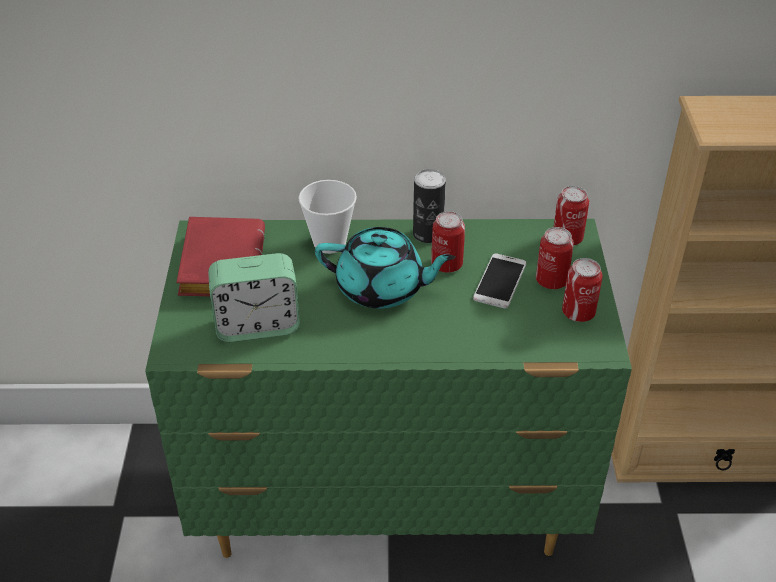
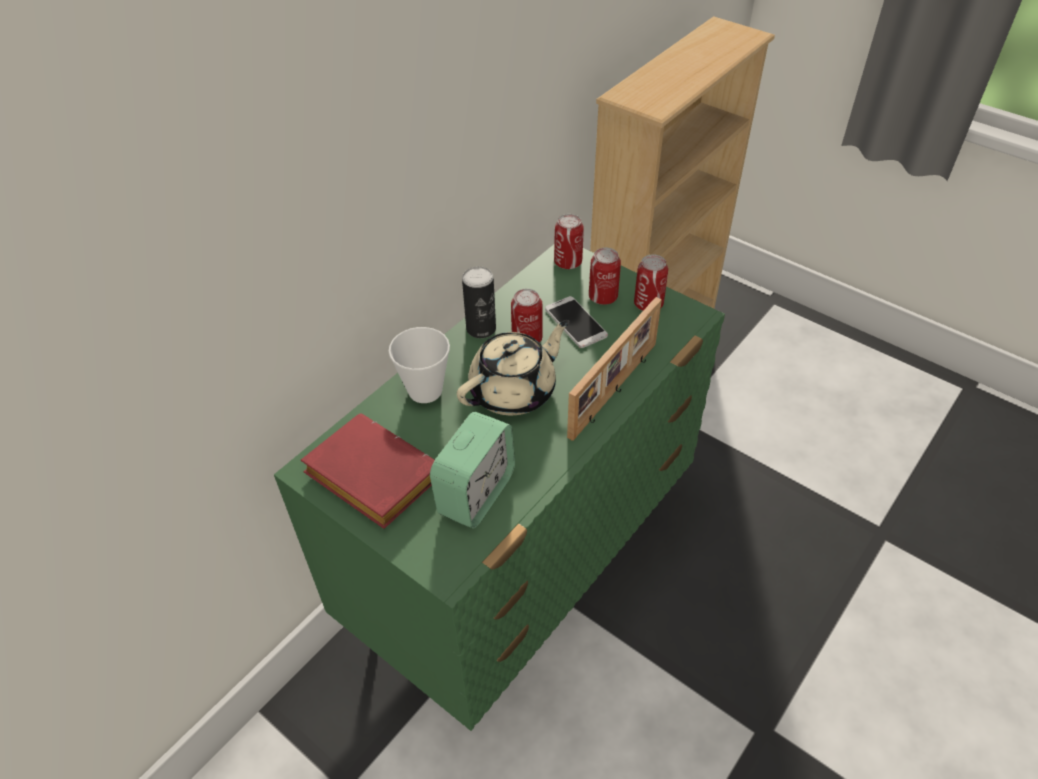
camera: 50 degrees left, 5 degrees up
turquoise teapot [315,227,455,309] -> beige teapot [457,320,570,415]
none -> picture frame [567,297,662,441]

